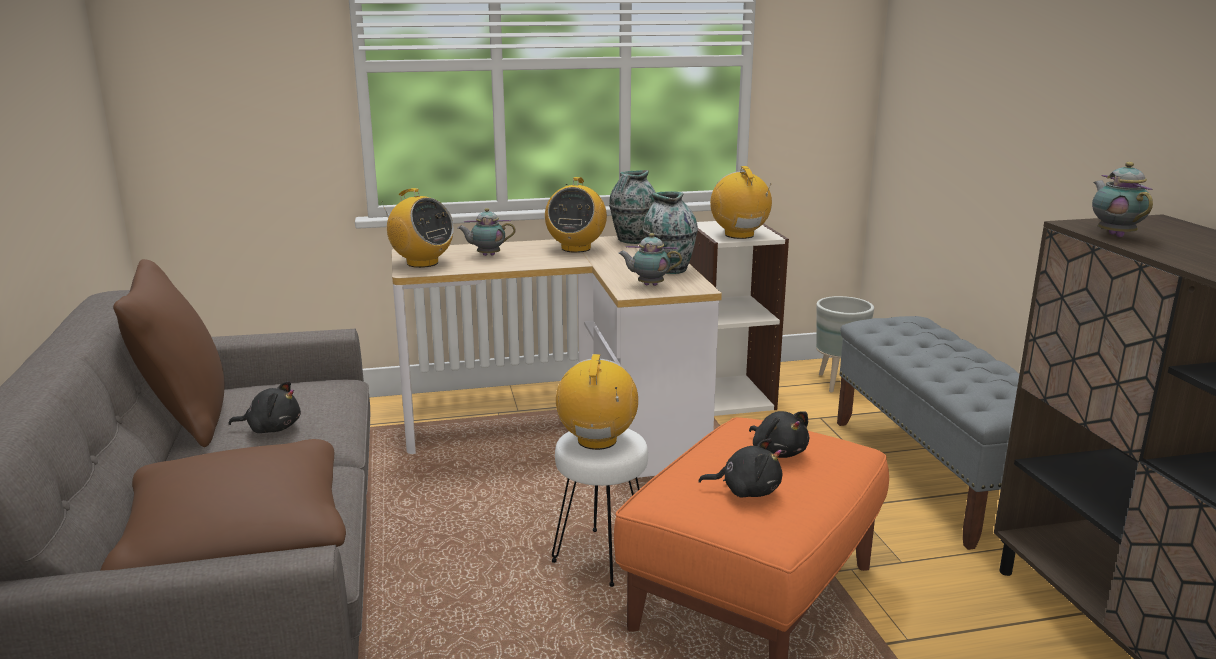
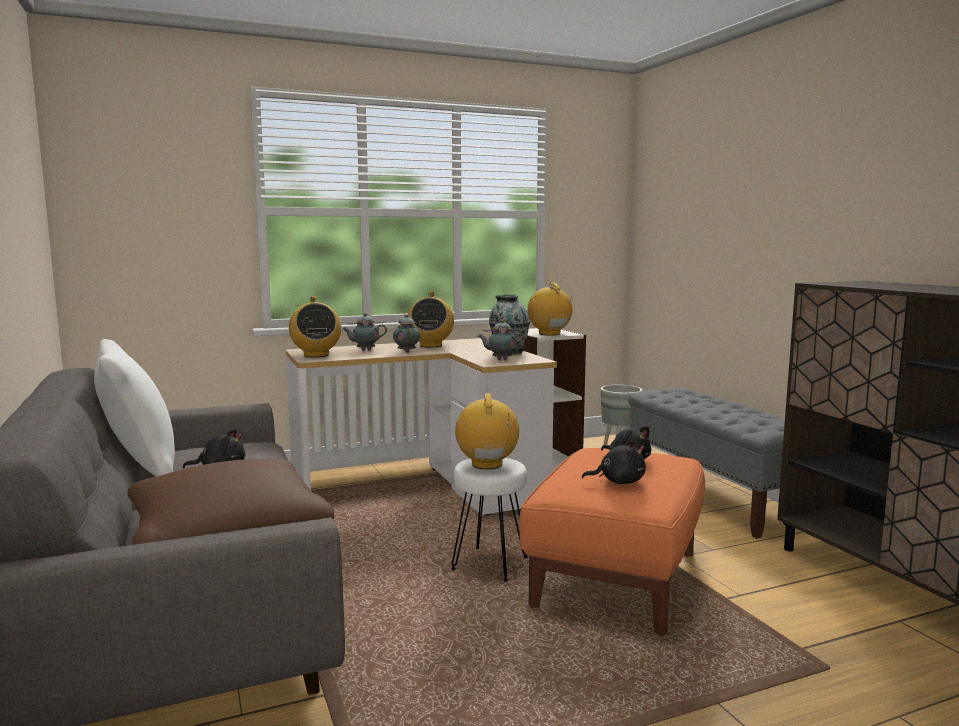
camera: 10 degrees left, 10 degrees down
brown pillow [113,259,224,447] -> white pillow [94,339,175,477]
radio [382,188,454,268] -> radio turned 45 degrees clockwise [289,296,341,357]
vase [609,170,656,244] -> none
teapot [1092,162,1153,237] -> teapot moved to [393,314,420,353]

